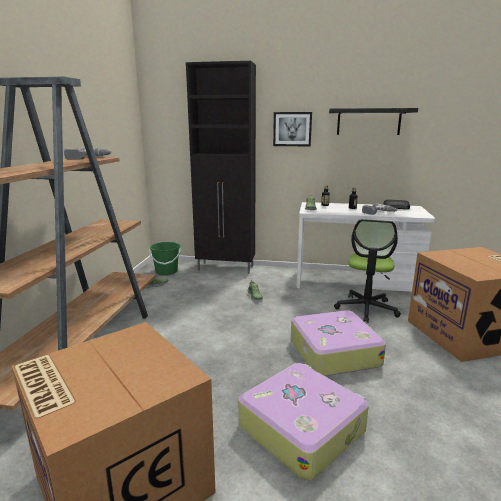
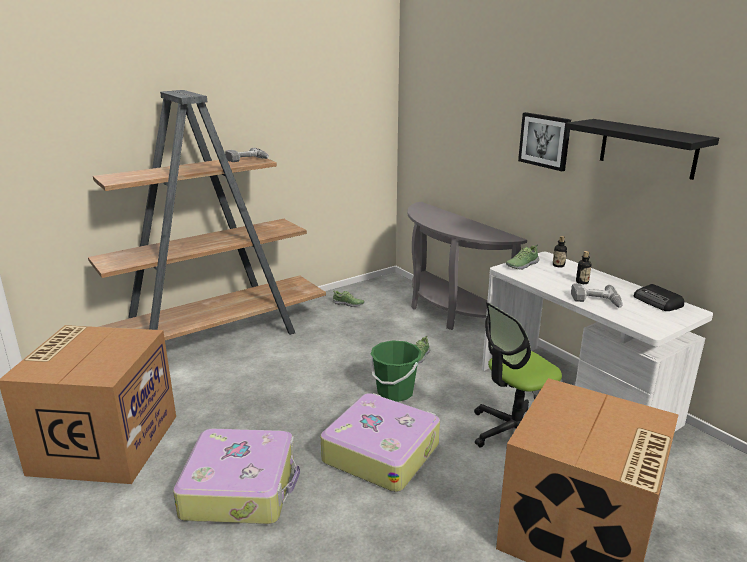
camera: 45 degrees right, 5 degrees up
green bucket [149,242,181,276] -> green bucket moved to [370,340,422,402]
black cabinet [186,61,256,274] -> grey console table [407,202,527,330]

